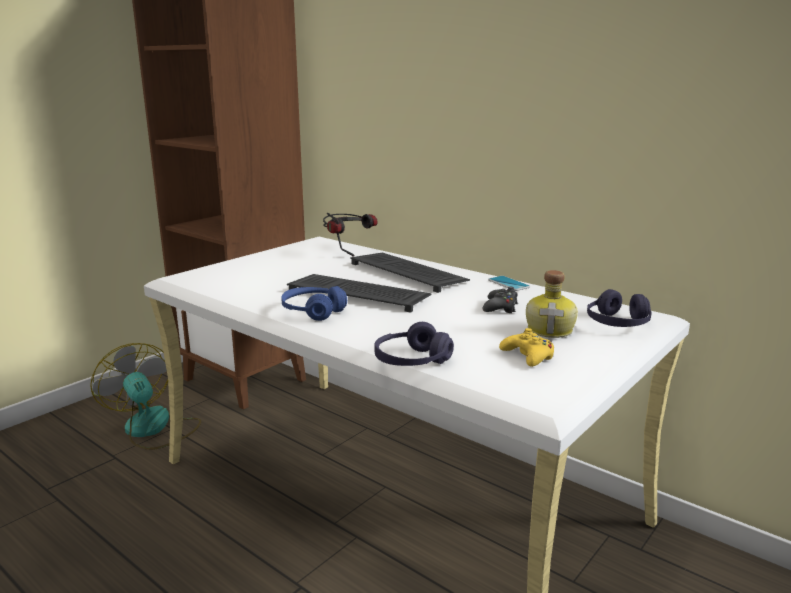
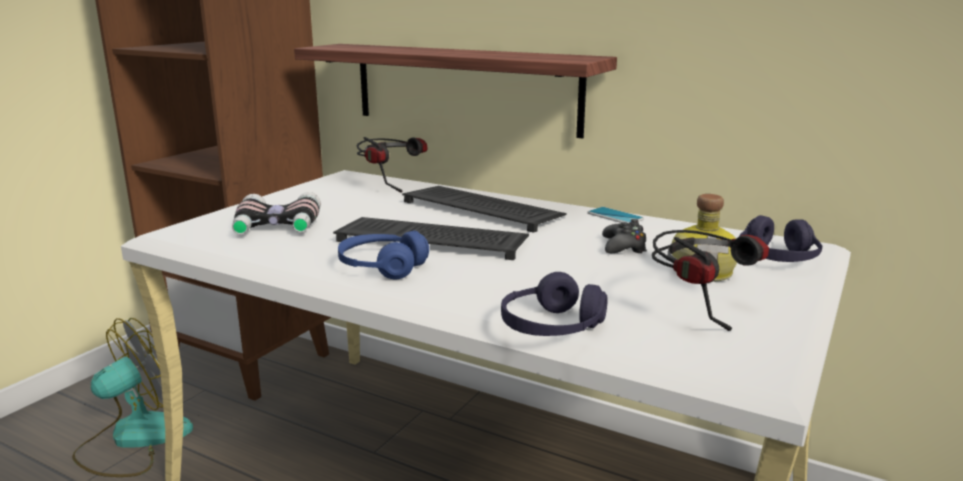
camera: 10 degrees left, 0 degrees up
fan [90,343,201,450] -> fan turned 90 degrees clockwise [72,318,193,477]
yellow game controller [499,328,554,367] -> headphones [652,230,769,331]
none -> binoculars [232,192,321,234]
none -> shelf [294,44,617,139]

